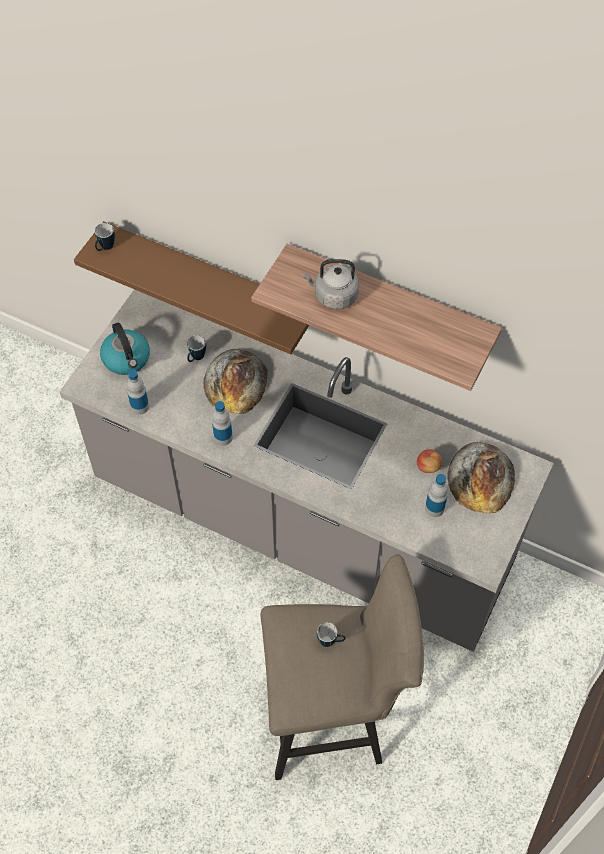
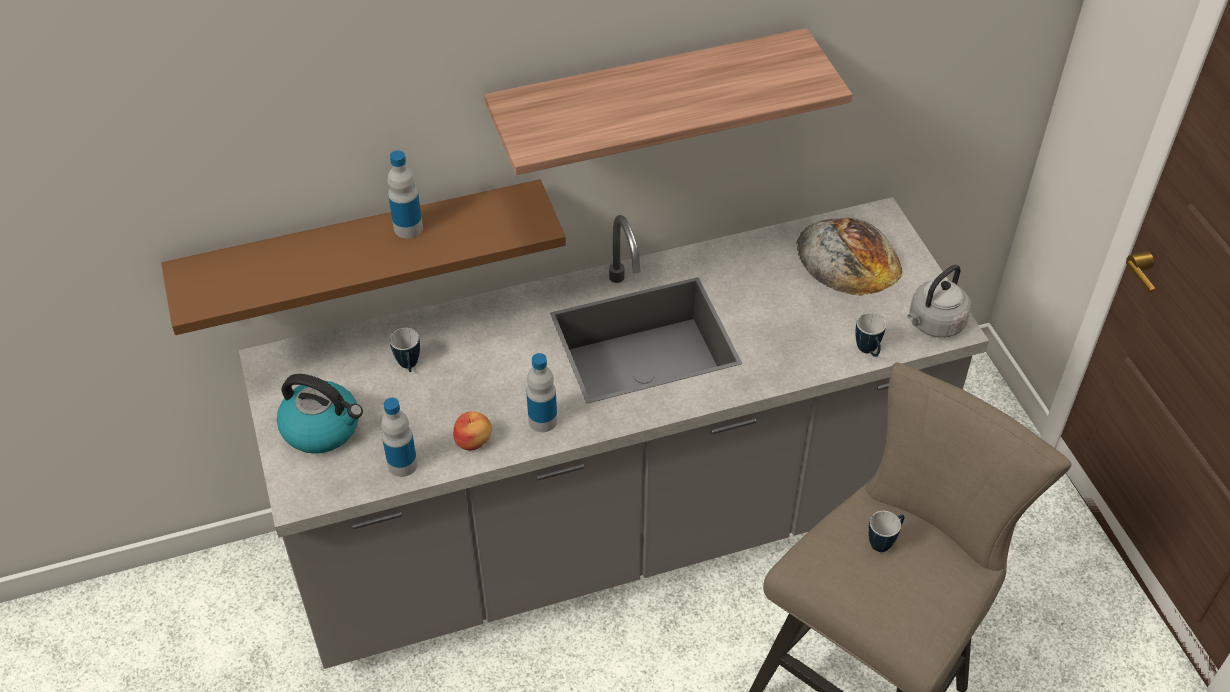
camera: 45 degrees left, 10 degrees down
mug [95,223,115,251] -> mug moved to [856,313,886,357]
bread [204,349,268,414] -> none
grey kettle [303,259,359,310] -> grey kettle moved to [907,265,971,338]
apple [417,449,443,473] -> apple moved to [453,411,492,451]
bottle [425,474,448,517] -> bottle moved to [387,150,423,238]

